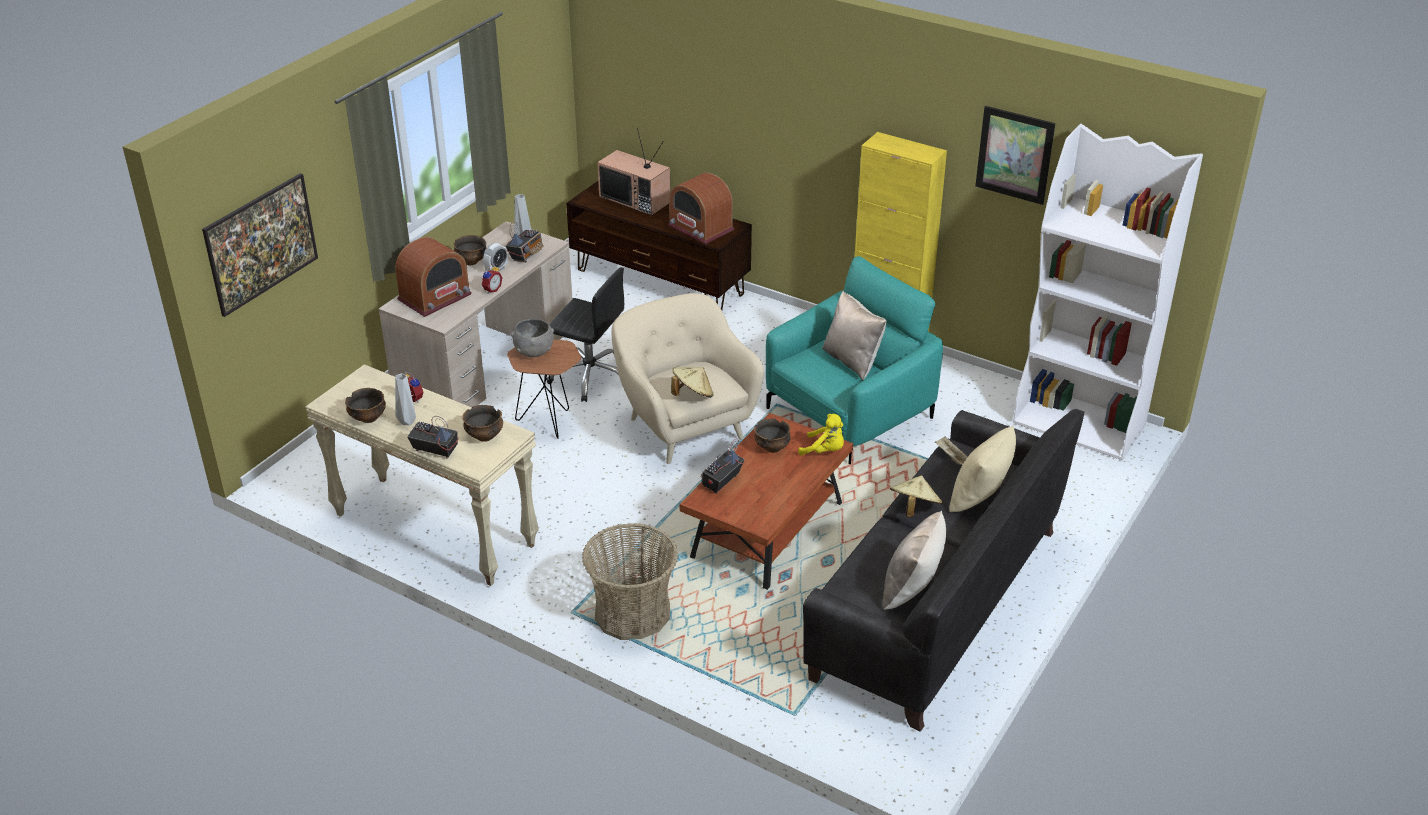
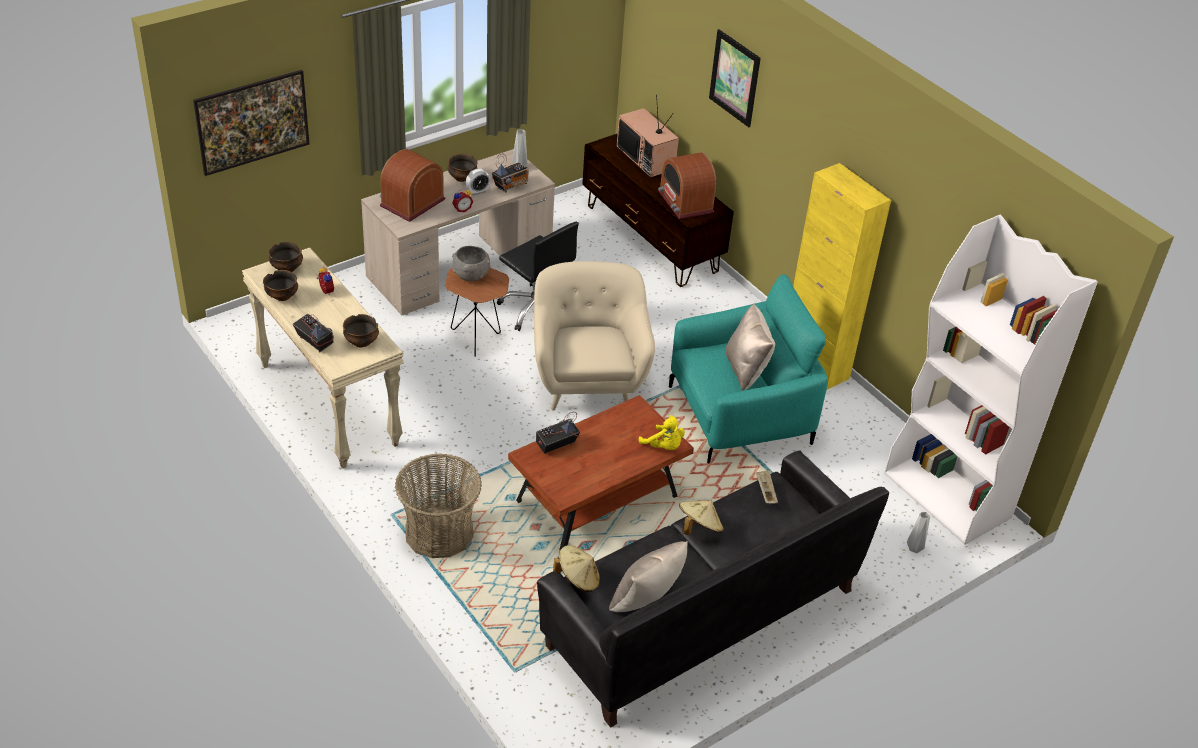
camera: 20 degrees right, 5 degrees up
radio [395,237,472,317] -> radio turned 150 degrees clockwise [380,149,445,222]
grey vase [395,373,416,425] -> grey vase moved to [907,512,930,553]
beige hat [671,367,714,398] -> beige hat moved to [553,545,600,592]
bowl [754,419,791,453] -> bowl moved to [268,242,303,272]
beige pillow [949,426,1016,512] -> none
picture [975,106,1055,205] -> picture moved to [709,29,761,127]

